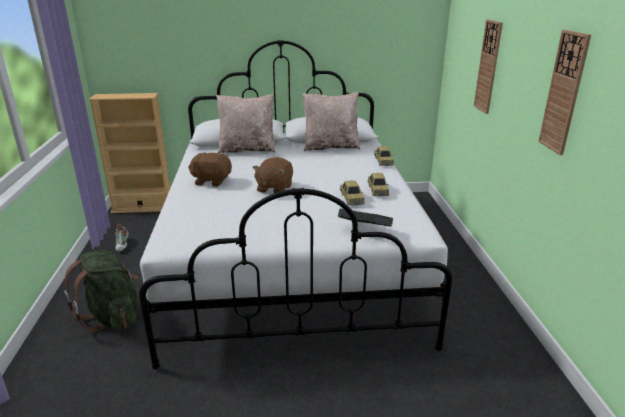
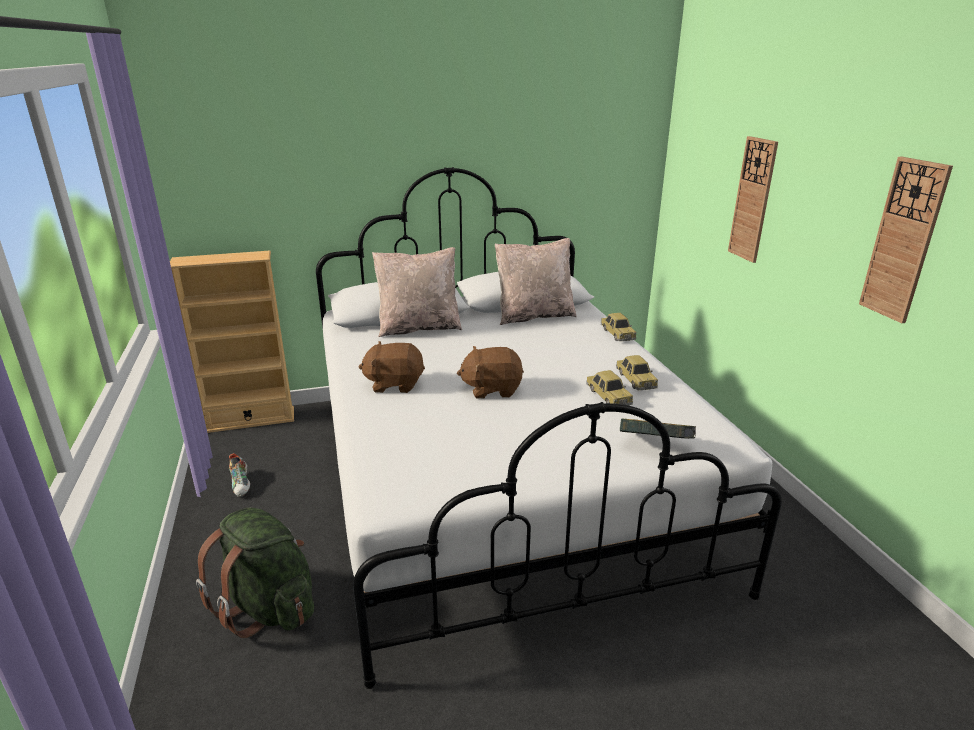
camera: 10 degrees left, 0 degrees up
brown plush toy [253,157,293,193] -> brown plush toy turned 75 degrees clockwise [457,346,524,398]

